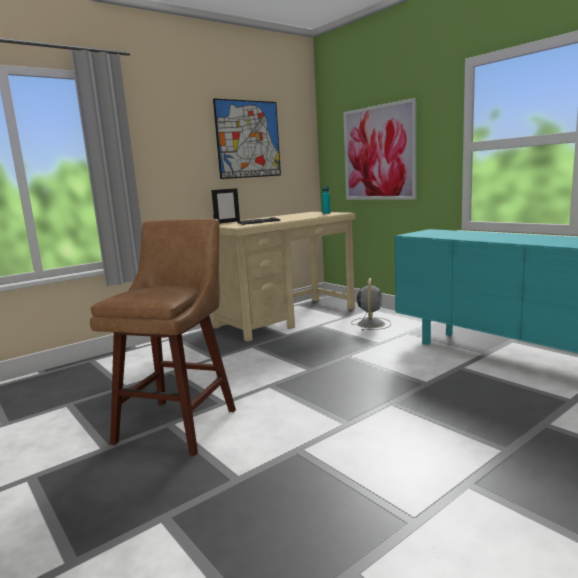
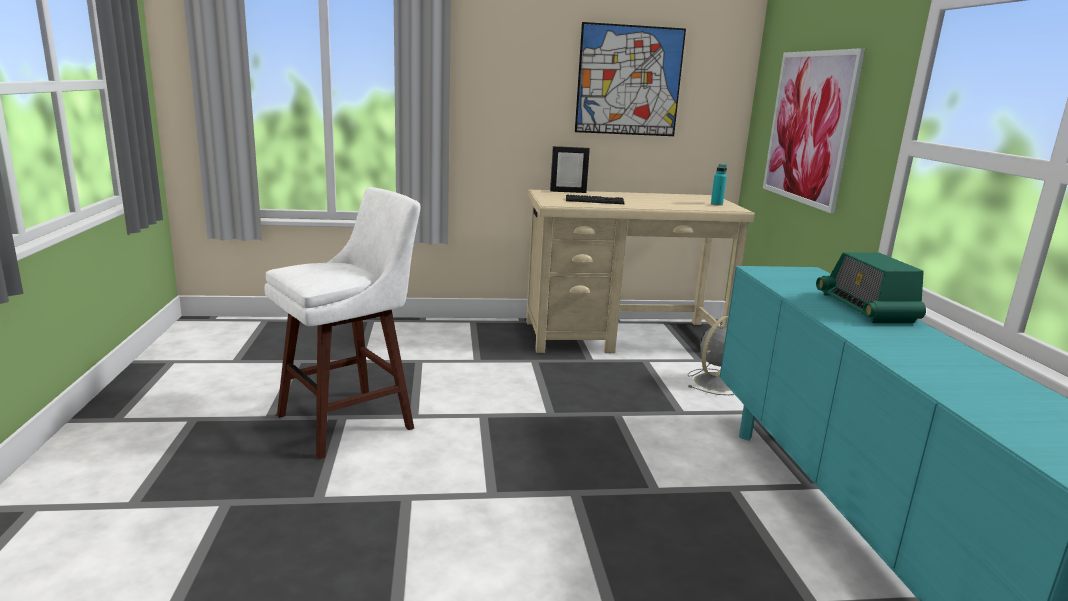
camera: 30 degrees right, 5 degrees up
brown stool [90,219,236,456] -> white stool [265,187,420,459]
none -> radio [816,252,926,323]

